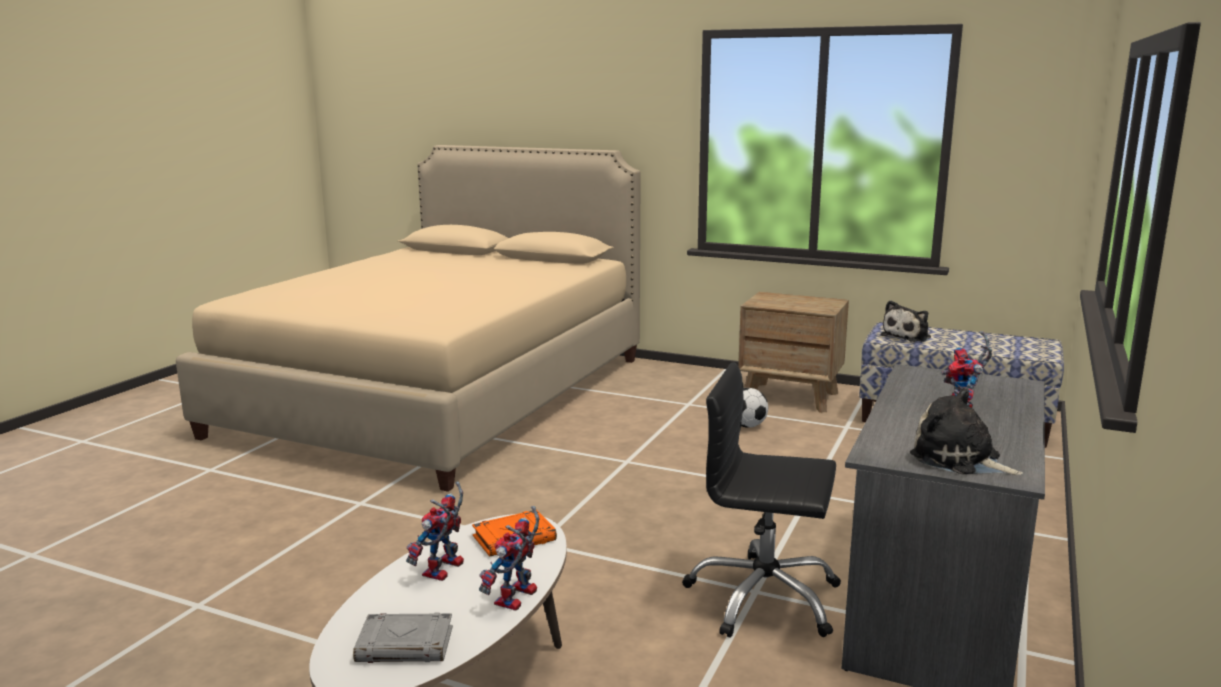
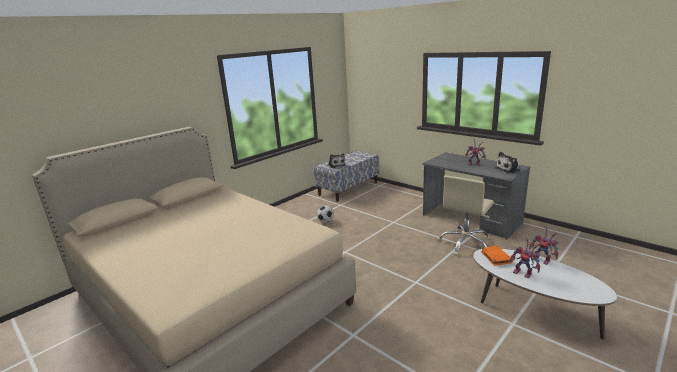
camera: 70 degrees left, 5 degrees up
grey book [353,613,453,663] -> none
black office chair [682,362,841,638] -> beige office chair [437,176,494,256]
brown nightstand [738,292,849,412] -> none

